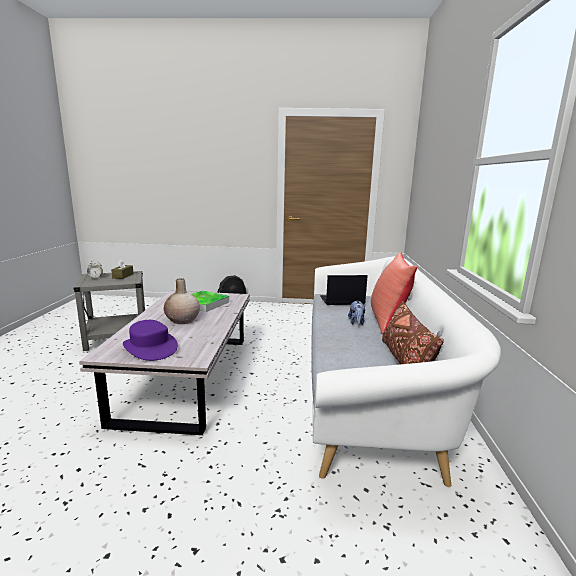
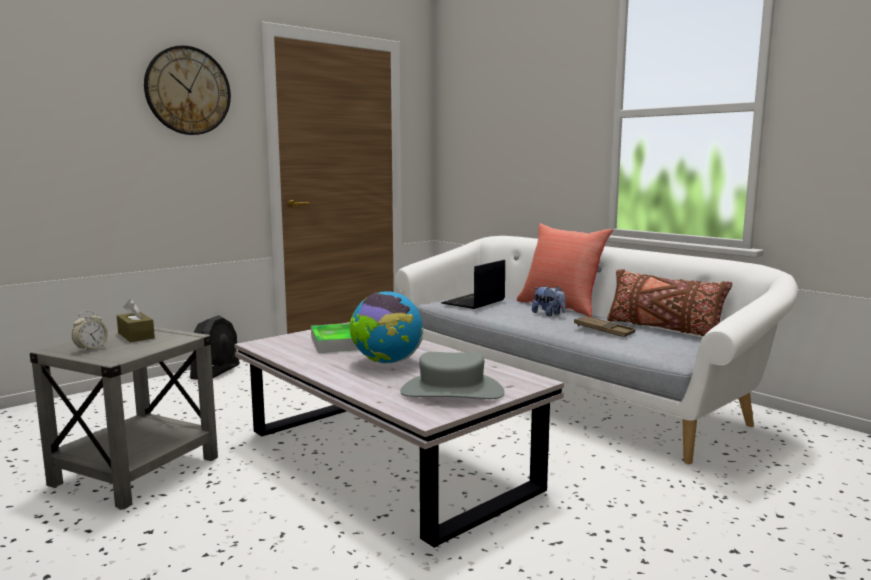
camera: 45 degrees left, 5 degrees down
purple hat [123,320,178,361] -> grey hat [400,352,504,399]
beige vase [164,278,200,324] -> globe [350,291,423,363]
none -> wall clock [144,45,231,135]
none -> brown tray [574,315,635,337]

